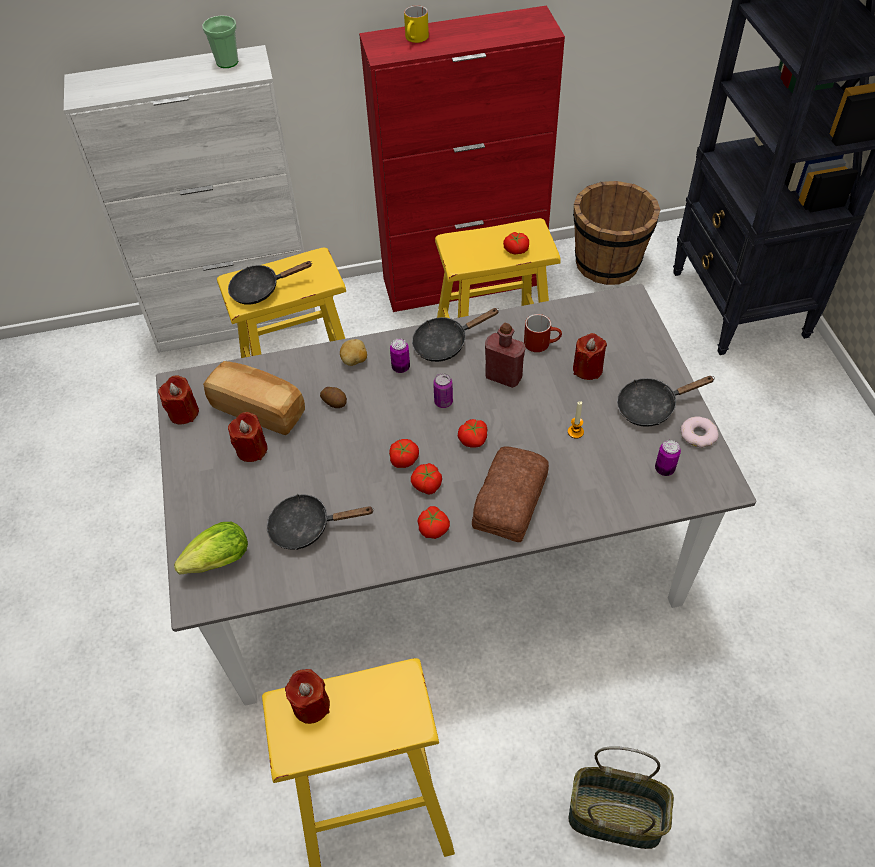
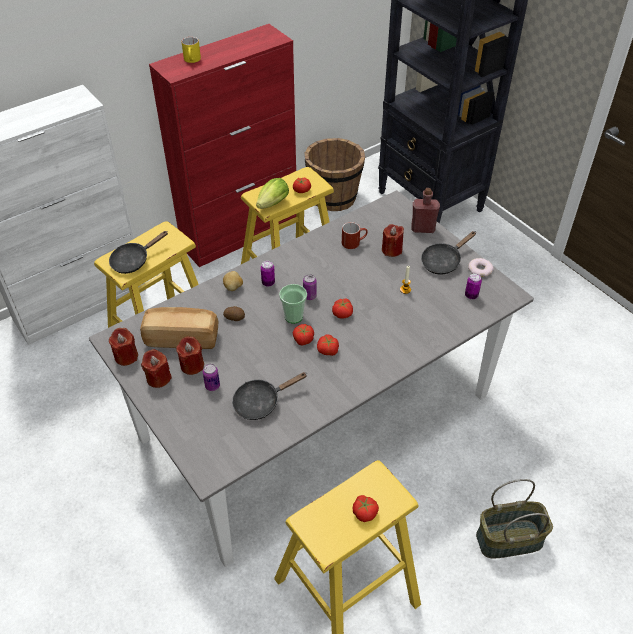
camera: 25 degrees left, 5 degrees down
lettuce [174,522,248,575] -> lettuce moved to [256,178,289,209]
cup [202,15,238,68] -> cup moved to [279,284,307,324]
red candle [285,669,330,724] -> red candle moved to [141,349,172,388]
black frying pan [412,308,498,362] -> none
tomato [417,506,450,539] -> tomato moved to [352,495,379,522]
bread [472,447,549,542] -> none
red bottle [485,323,525,388] -> red bottle moved to [411,188,440,233]
none -> can [203,364,220,391]

